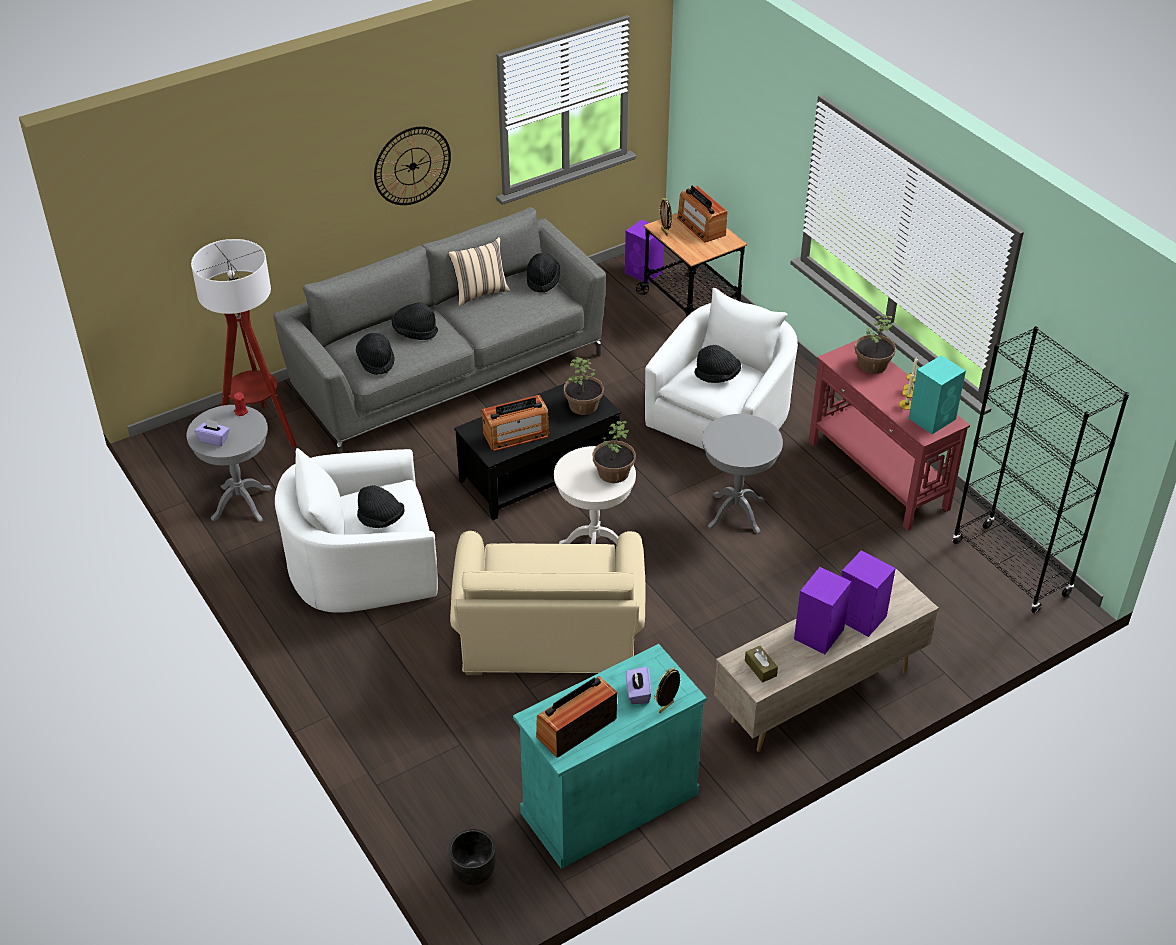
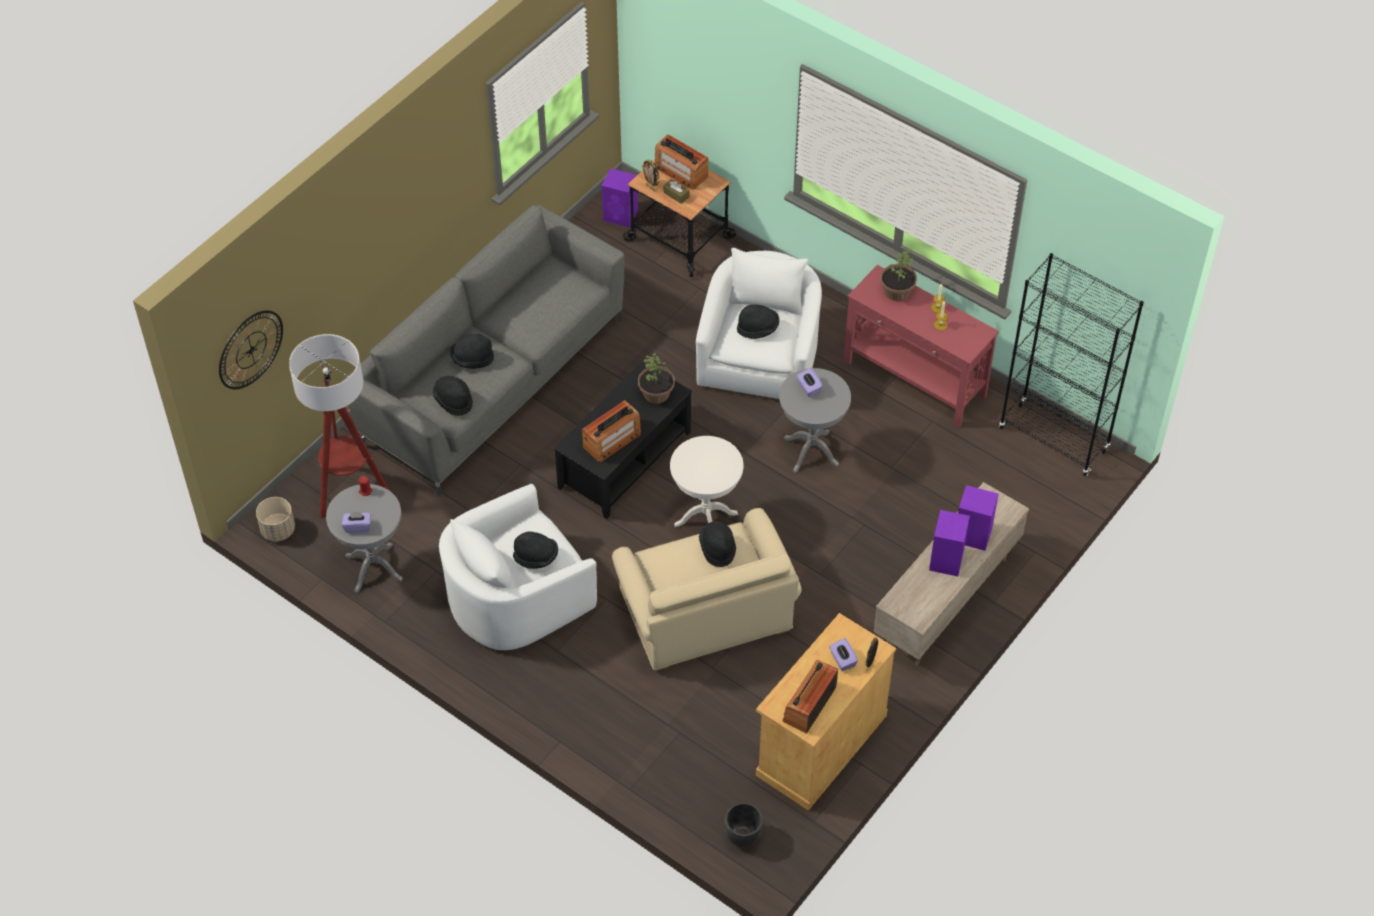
camera: 20 degrees left, 10 degrees up
wall clock [374,127,451,205] -> wall clock moved to [219,310,283,389]
beige pillow [448,237,510,306] -> none
turquoise cabinet [513,644,707,869] -> beige cabinet [756,613,896,811]
black hat [527,253,560,293] -> black hat moved to [699,521,736,567]
potted plant [593,421,636,483] -> none
brown tissue box [745,646,778,683] -> brown tissue box moved to [663,179,689,204]
turquoise speaker [908,355,966,434] -> none
none -> beige planter [256,497,295,541]
none -> purple tissue box [797,368,823,397]

